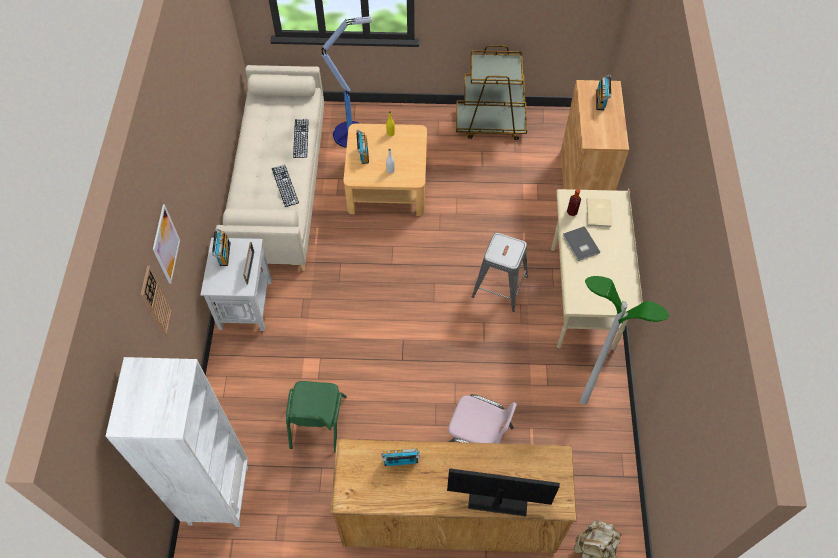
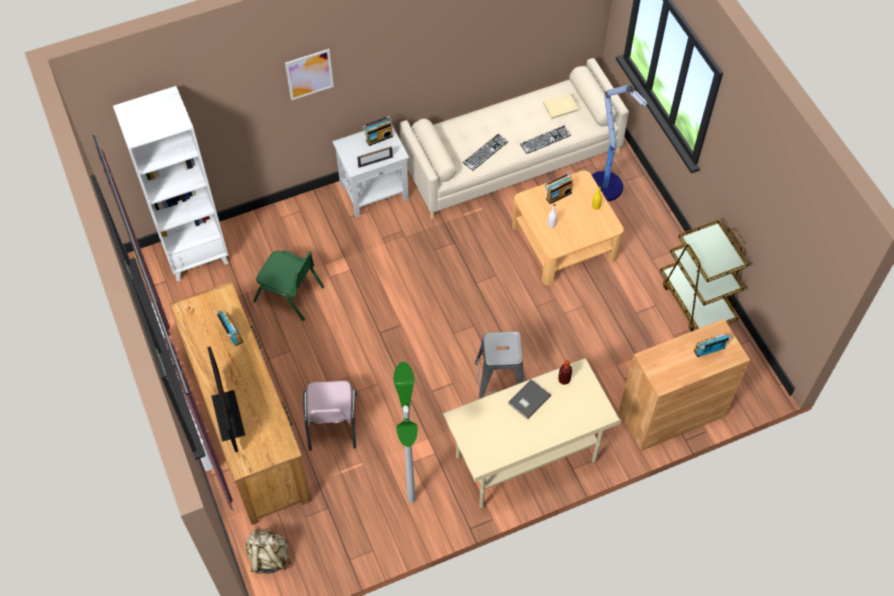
camera: 65 degrees right, 0 degrees up
wall clock [141,266,172,336] -> none
green chair [286,381,347,452] -> green chair turned 135 degrees counterclockwise [253,251,324,321]
beige book [586,198,612,228] -> beige book moved to [543,94,578,119]

